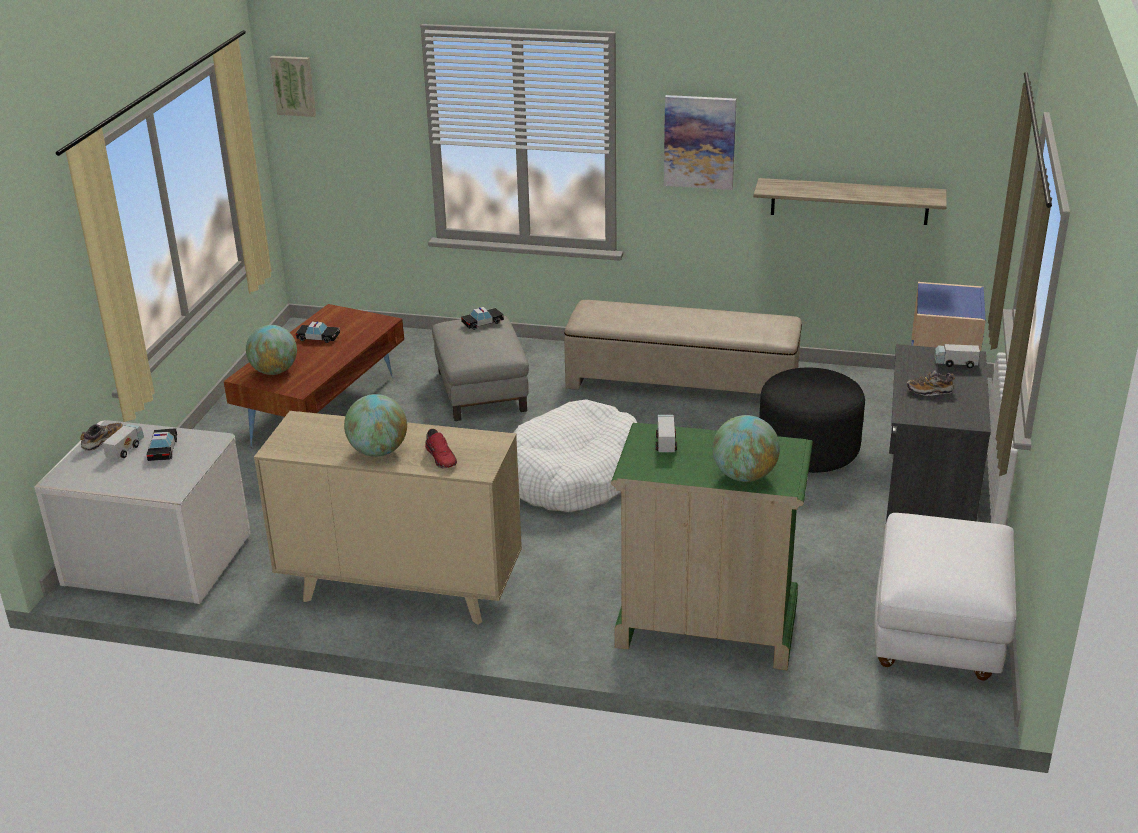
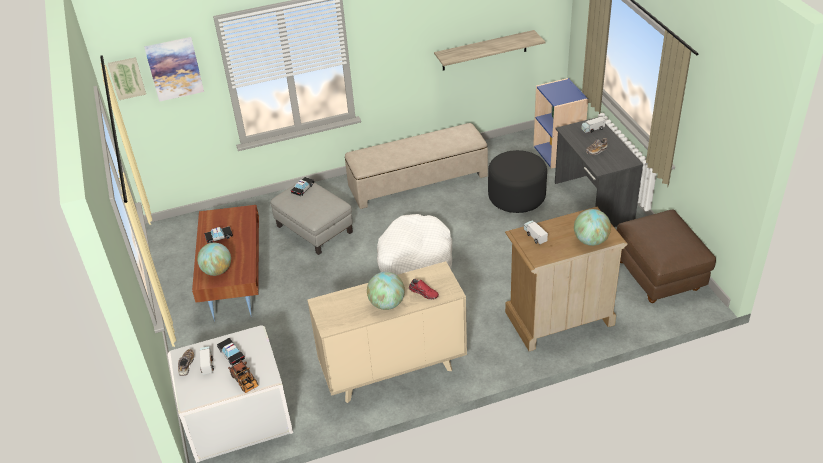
camera: 30 degrees left, 10 degrees up
green dresser [611,423,813,670] -> brown dresser [505,207,628,351]
picture [664,95,736,190] -> picture moved to [144,37,204,102]
white ottoman [874,513,1017,681] -> brown ottoman [617,209,716,303]
none -> toy truck [228,360,259,393]

